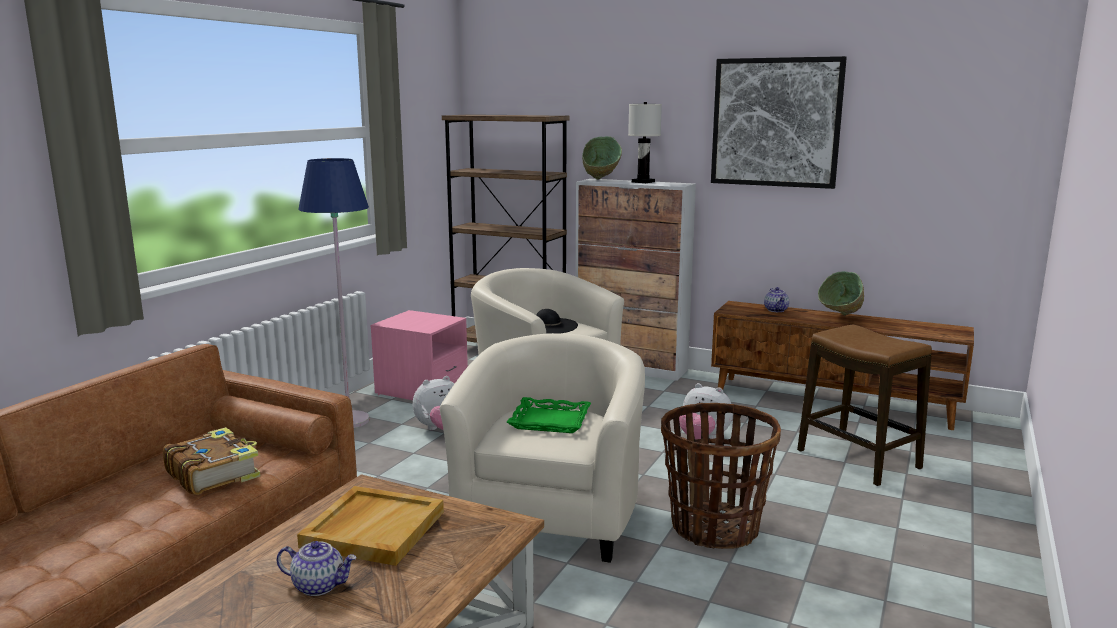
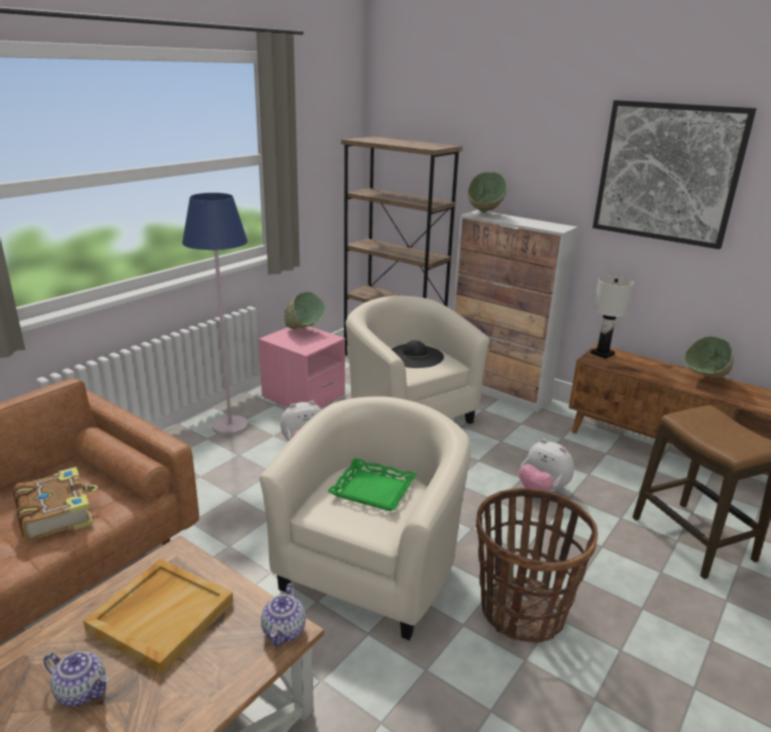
camera: 10 degrees right, 10 degrees up
white table lamp [628,102,662,183] -> white table lamp moved to [591,276,634,359]
teapot [764,287,789,312] -> teapot moved to [261,583,306,646]
none -> green bowl [284,291,325,329]

